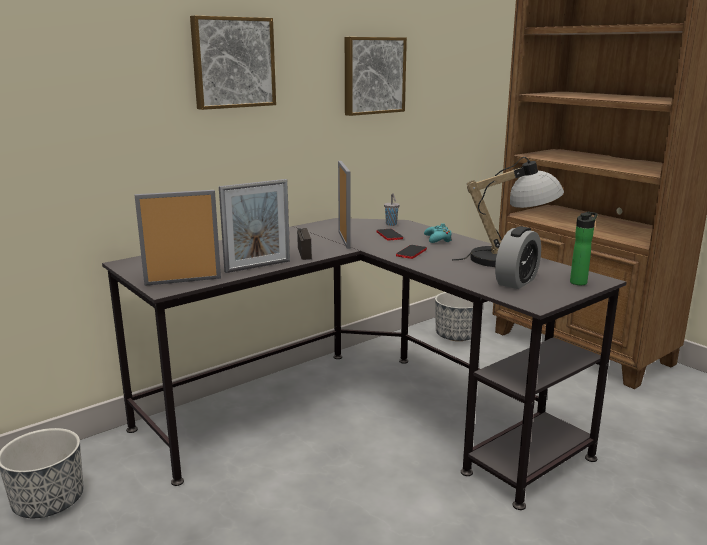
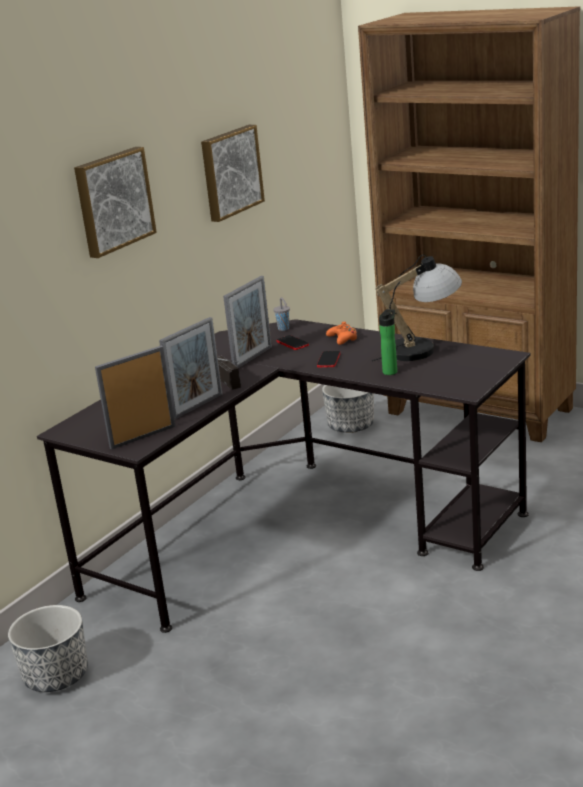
camera: 15 degrees left, 5 degrees up
picture frame [338,161,351,249] -> picture frame turned 60 degrees clockwise [223,276,272,368]
turquoise game controller [424,223,452,243] -> orange game controller [326,322,357,345]
alarm clock [495,226,541,289] -> none
bottle [570,212,598,285] -> bottle moved to [379,309,397,375]

